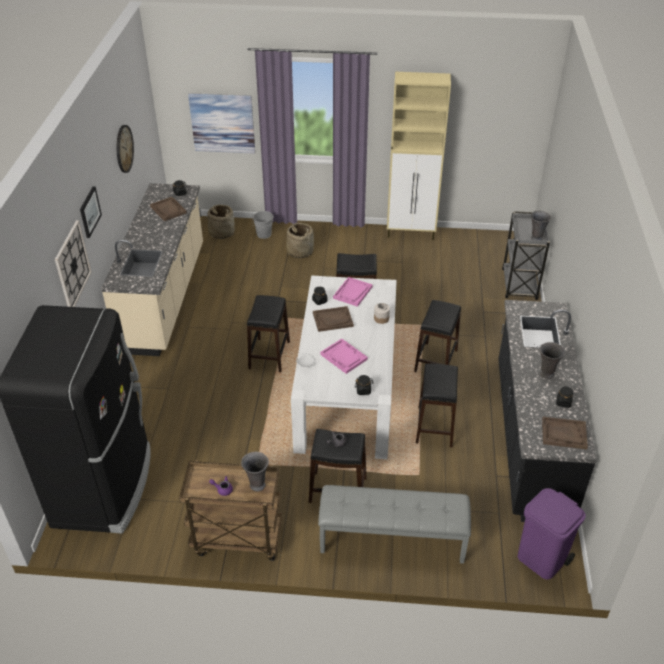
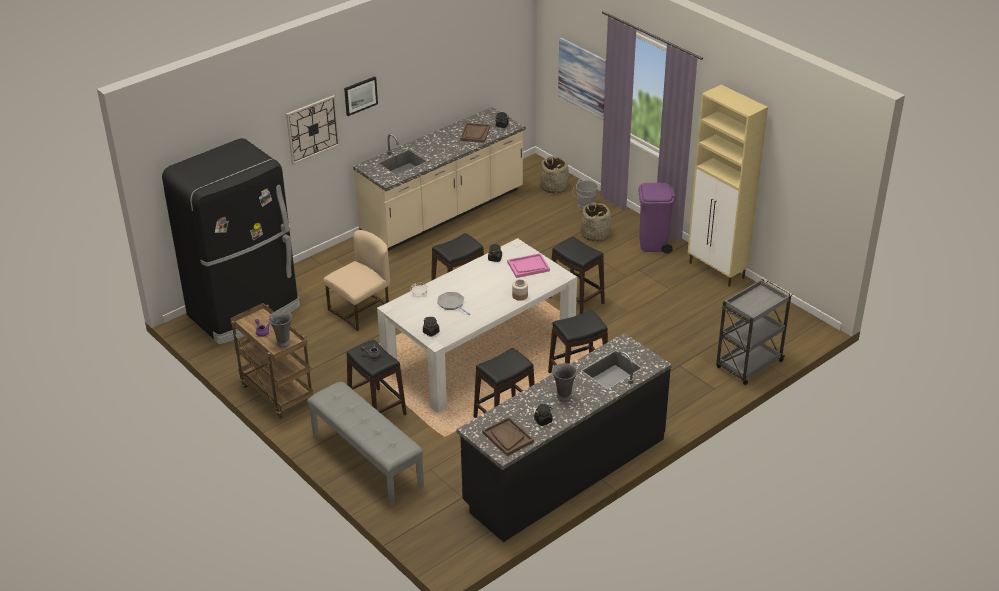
camera: 45 degrees right, 5 degrees down
wall clock [117,125,134,173] -> none
brown tray [313,306,354,332] -> none
pink tray [320,339,368,374] -> frying pan [437,292,470,315]
purple trash can [518,488,585,580] -> purple trash can moved to [638,183,676,254]
grey vase [531,211,551,241] -> none
none -> beige chair [323,230,390,331]

